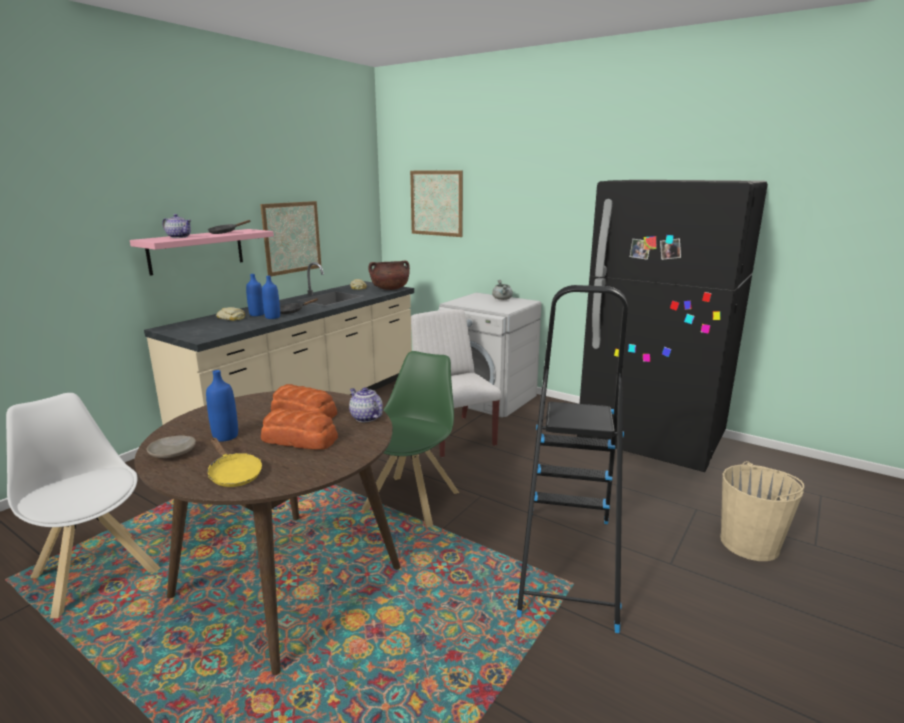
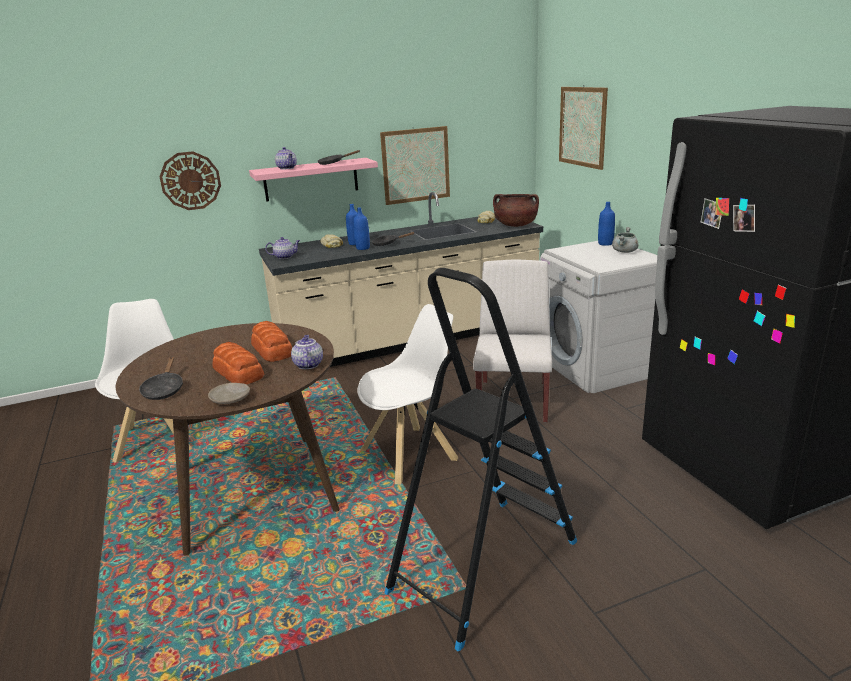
camera: 35 degrees right, 5 degrees up
beige plate [147,435,196,458] -> beige plate moved to [208,383,250,404]
blue bottle [206,370,238,442] -> blue bottle moved to [598,202,615,246]
yellow frying pan [208,438,262,487] -> black frying pan [139,357,183,400]
green chair [362,351,459,528] -> white chair [357,304,458,485]
beige bucket [720,461,805,561] -> none
none -> wall clock [159,151,221,210]
none -> teapot [265,237,300,259]

